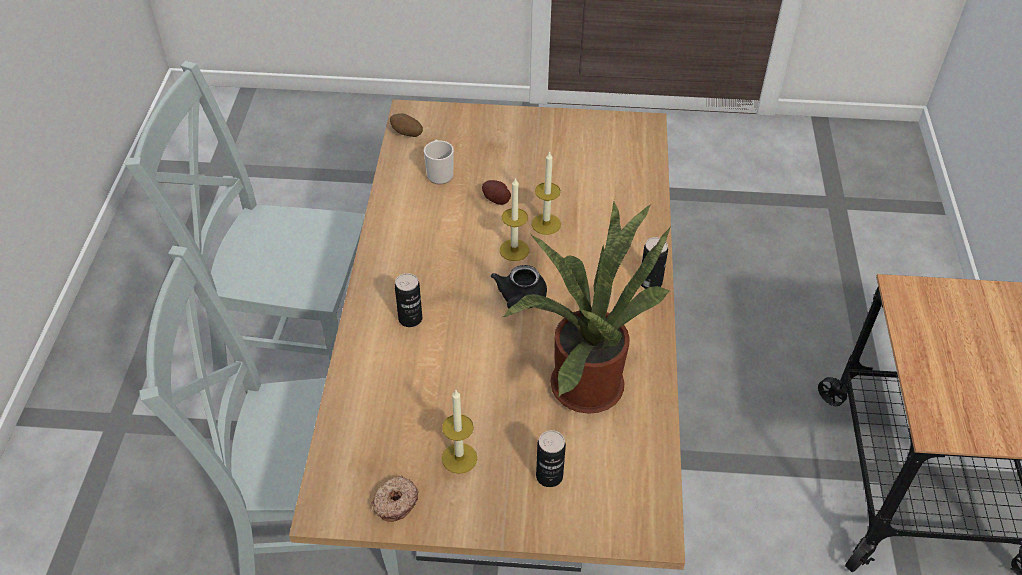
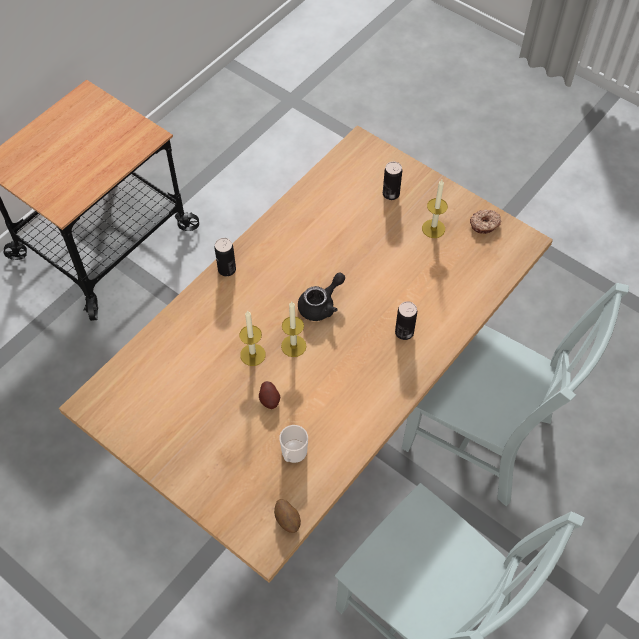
camera: 145 degrees left, 10 degrees up
potted plant [503,200,671,414] -> none

